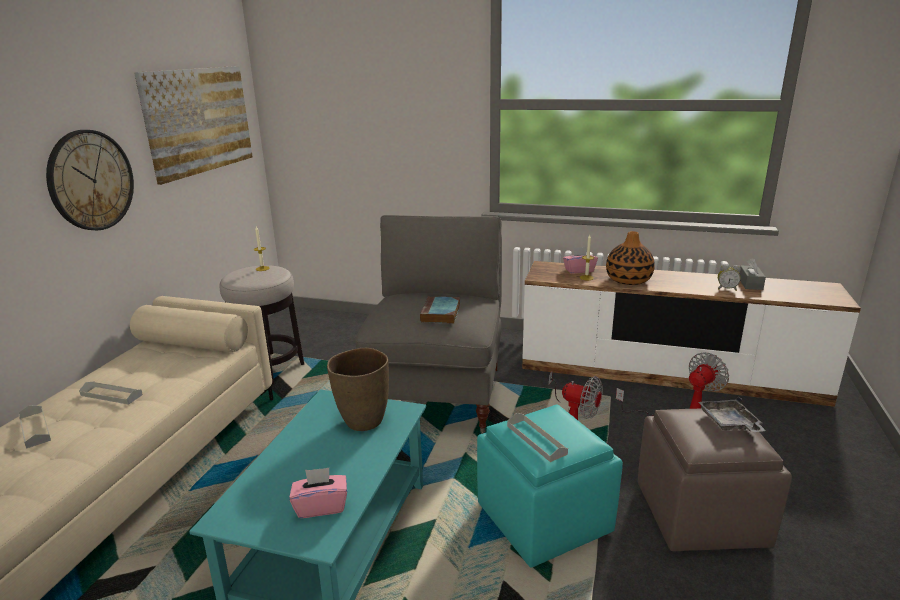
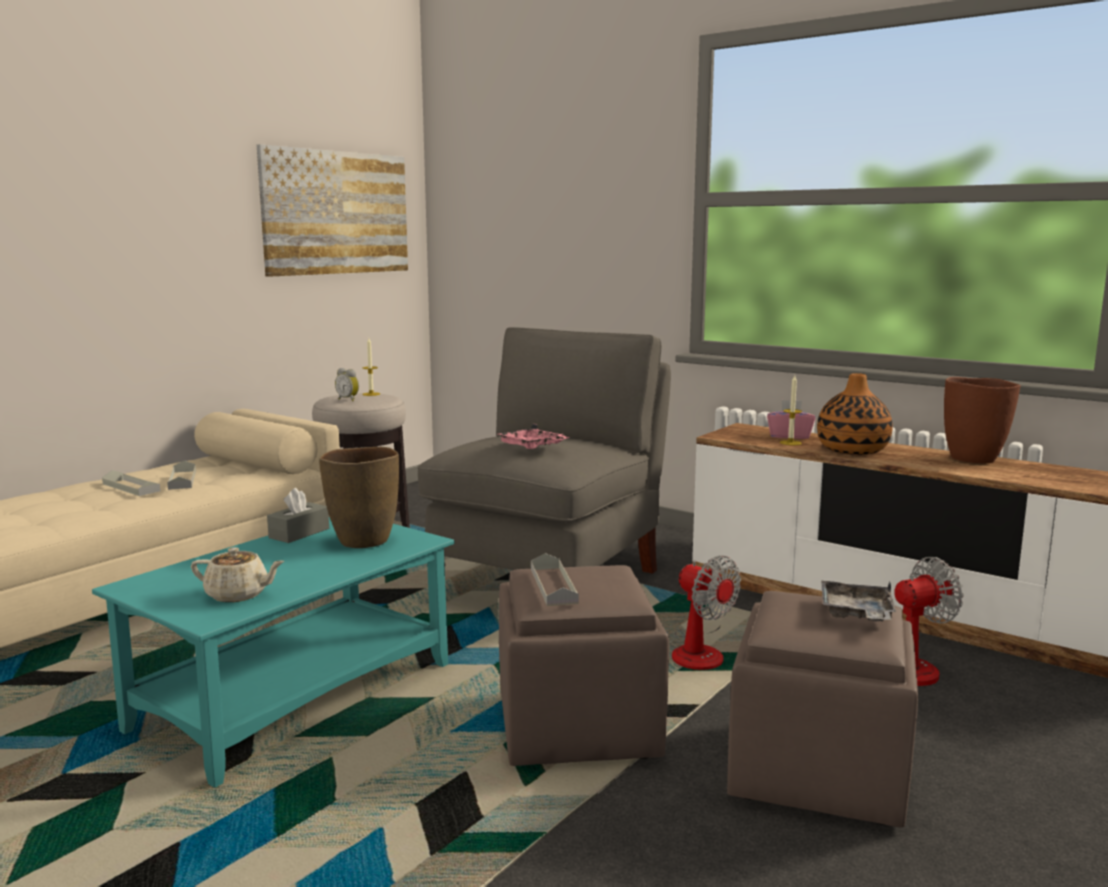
camera: 20 degrees right, 10 degrees down
grey tray [18,406,51,449] -> grey tray moved to [167,460,196,490]
wall clock [46,130,134,230] -> none
pink tissue box [289,468,347,518] -> beige teapot [191,547,285,602]
book [420,296,460,324] -> pink tray [498,424,570,449]
turquoise ottoman [477,404,623,567] -> brown ottoman [499,565,669,766]
alarm clock [718,264,741,291] -> alarm clock moved to [335,368,359,401]
grey tissue box [739,258,766,290] -> grey tissue box moved to [267,488,329,543]
none -> brown vase [944,377,1021,463]

